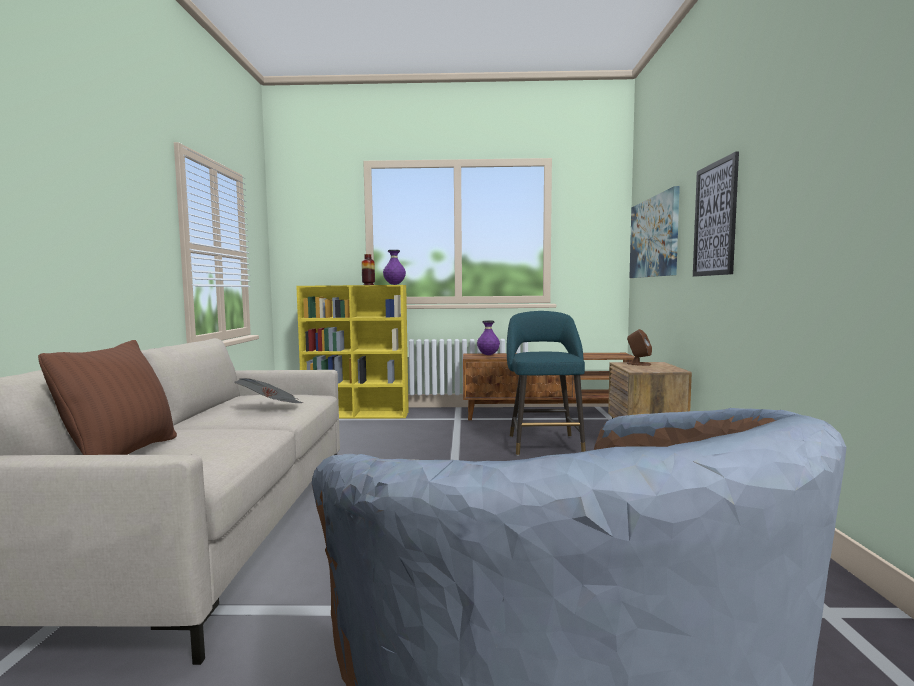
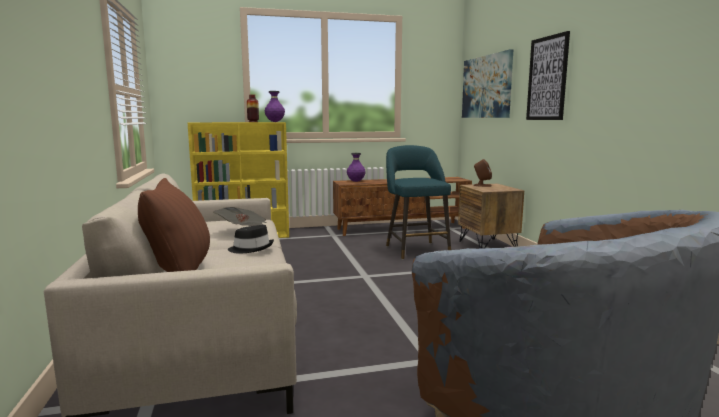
camera: 15 degrees left, 5 degrees up
none -> black hat [228,225,274,254]

